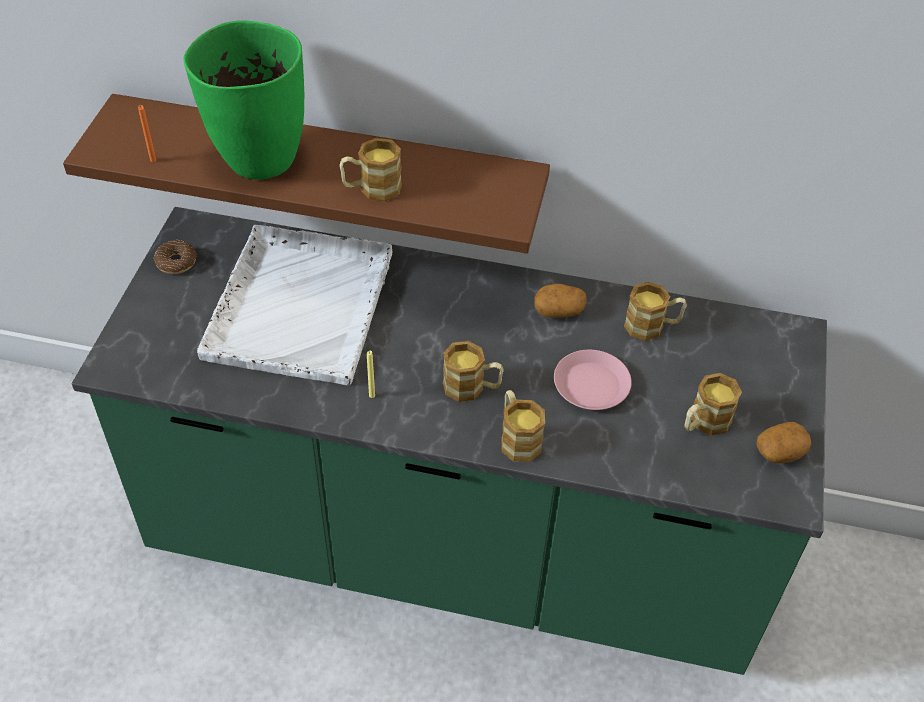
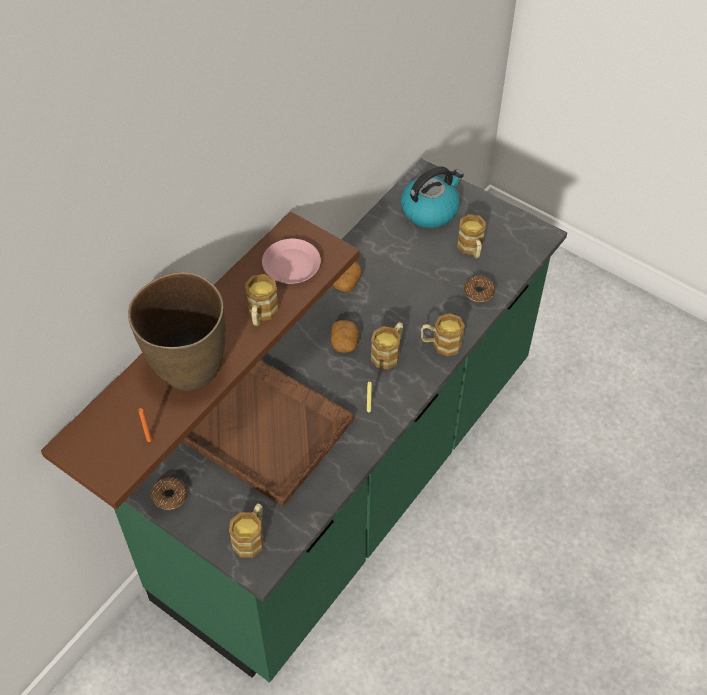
camera: 65 degrees left, 5 degrees up
green vase [184,20,304,180] -> brown vase [128,272,226,391]
white tray [197,225,392,386] -> brown tray [182,360,354,506]
pink plate [554,350,632,410] -> pink plate moved to [262,239,321,284]
mug [624,282,687,341] -> mug moved to [229,503,264,558]
potato [756,422,812,463] -> potato moved to [331,320,359,353]
none -> kettle [401,166,464,228]
none -> donut [464,275,495,302]

